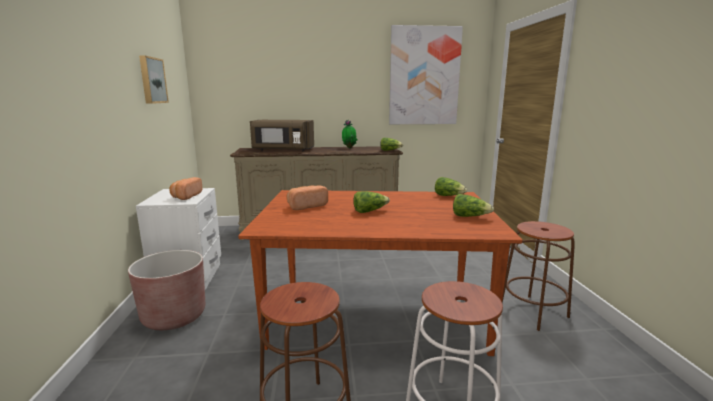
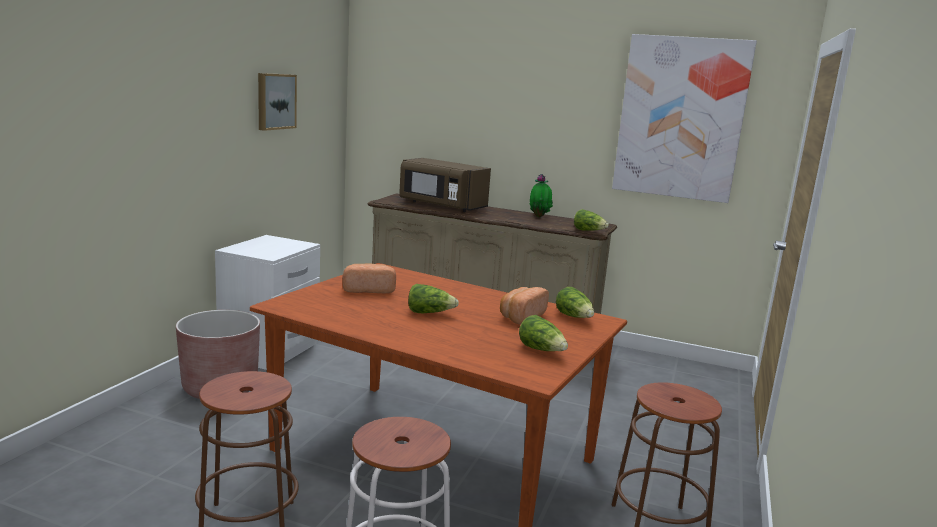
camera: 25 degrees right, 0 degrees up
bread [169,177,202,200] -> bread moved to [500,287,549,325]

